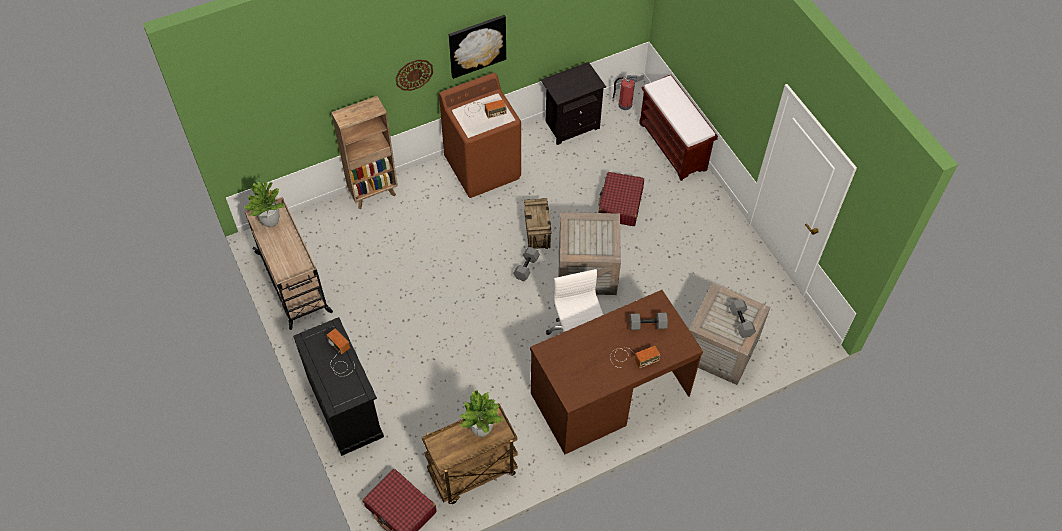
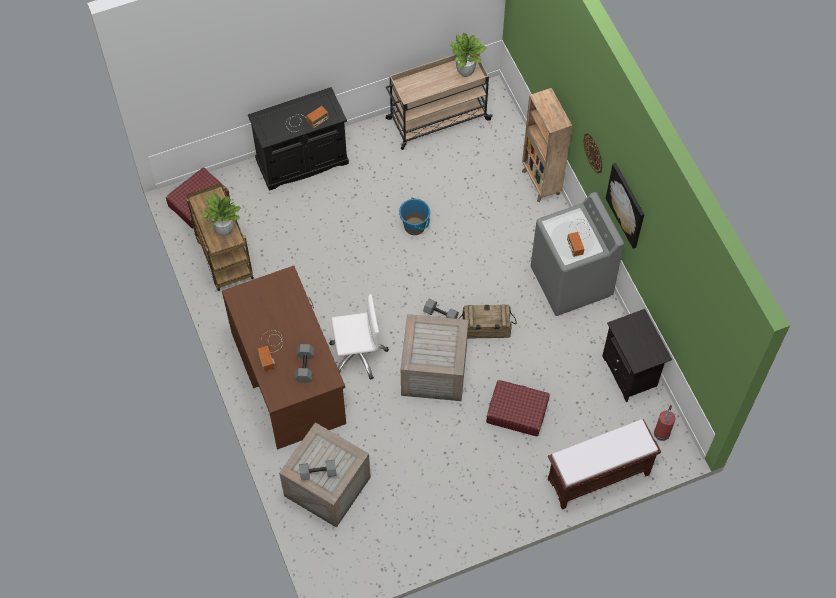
camera: 95 degrees right, 5 degrees up
brown washing machine [439,73,521,198] -> grey washing machine [531,192,624,316]
none -> blue bucket [399,198,430,235]

